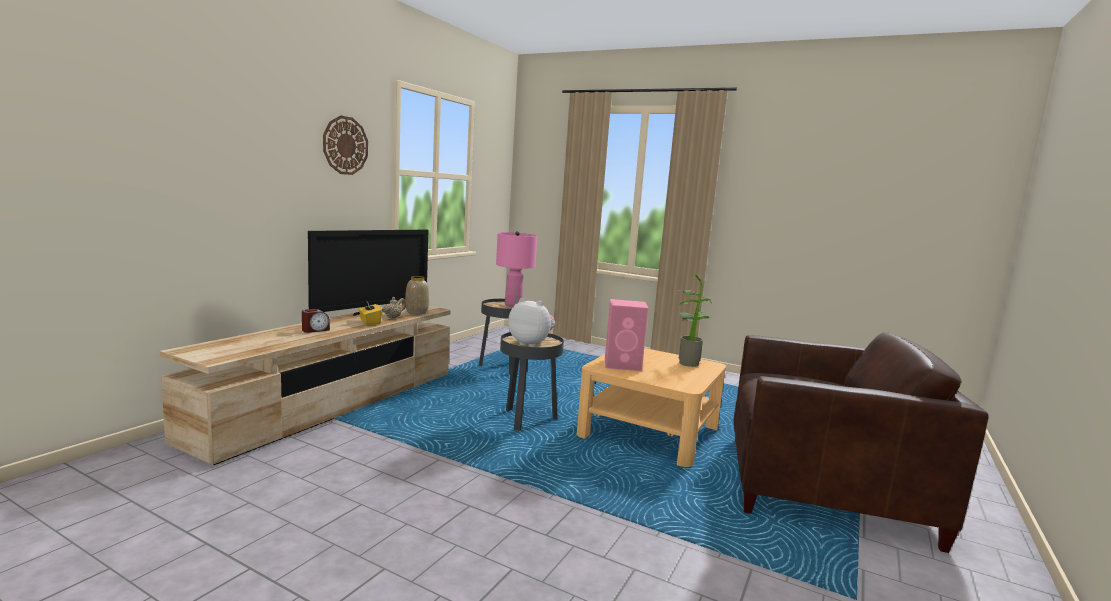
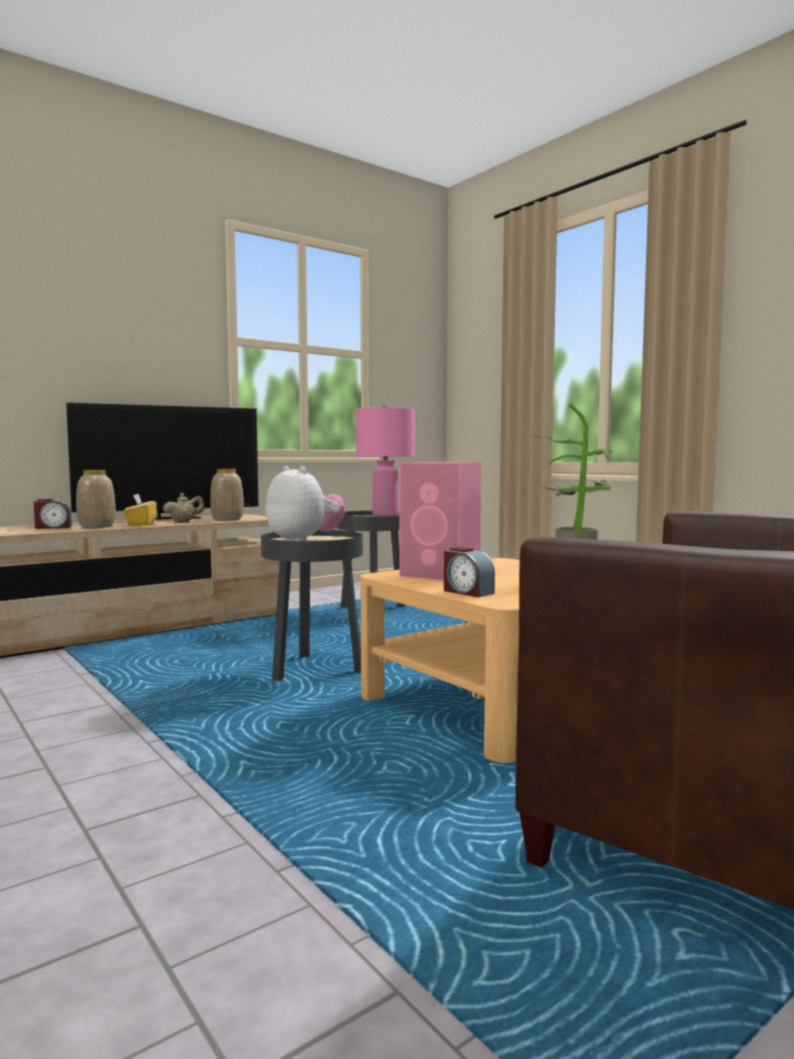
camera: 25 degrees right, 5 degrees down
wall clock [323,116,368,175] -> none
none -> vase [76,470,116,528]
none -> alarm clock [444,547,495,597]

